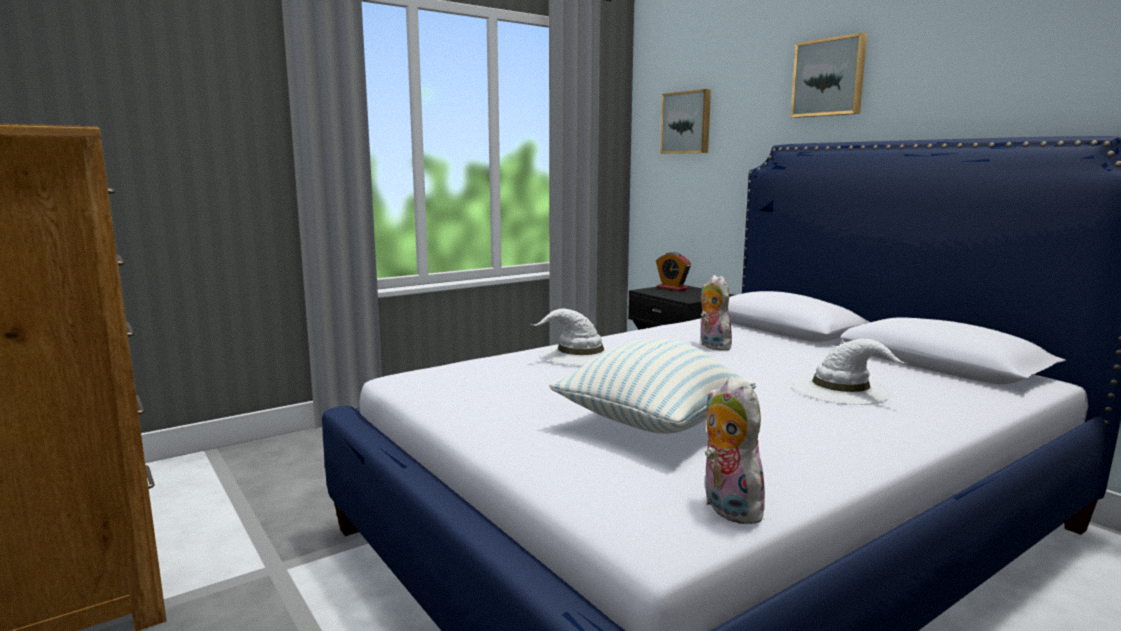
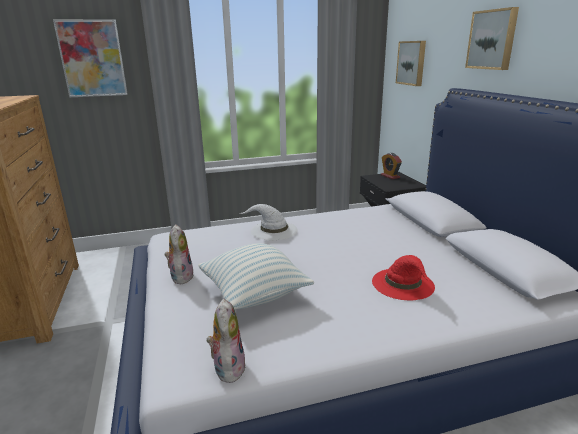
camera: 20 degrees right, 10 degrees up
plush toy [701,275,732,351] -> plush toy moved to [164,224,194,284]
white hat [792,339,908,405] -> red hat [372,255,435,301]
none -> picture [53,20,128,98]

